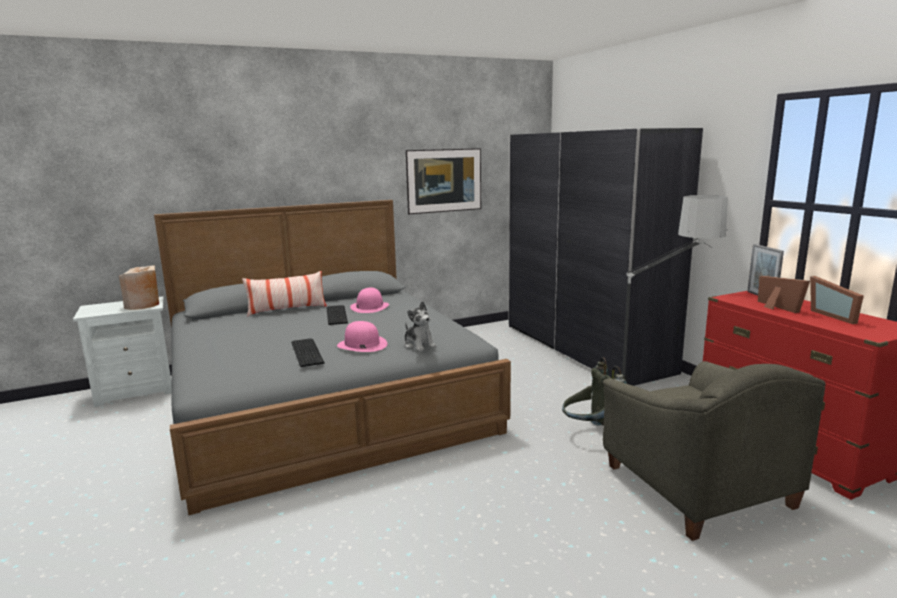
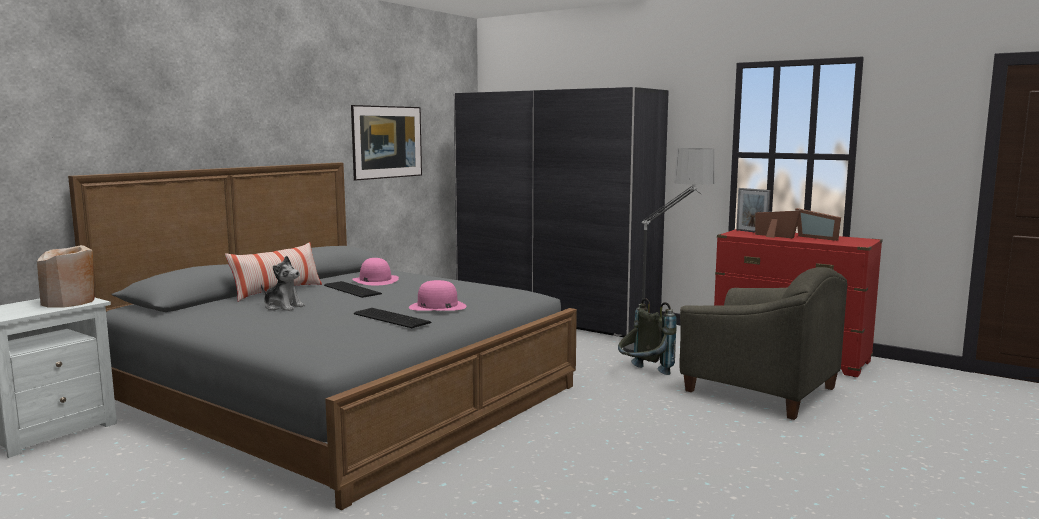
camera: 30 degrees left, 5 degrees down
plush toy [404,301,437,352] -> plush toy moved to [261,256,305,311]

